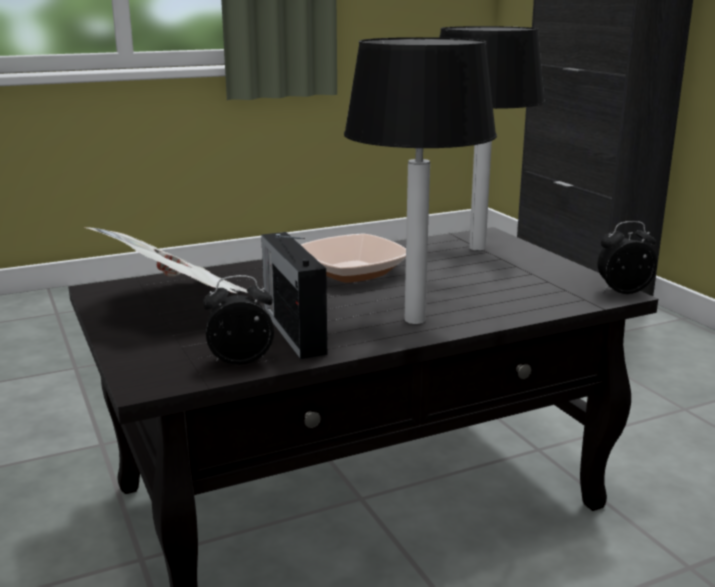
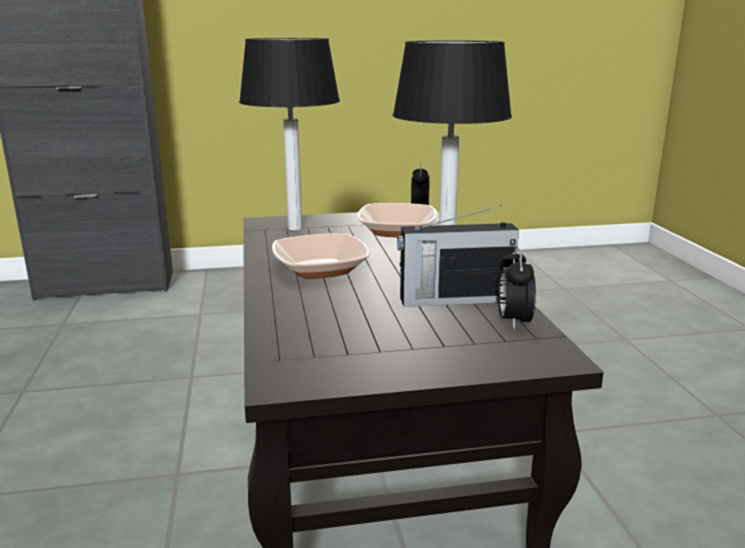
camera: 75 degrees left, 0 degrees up
newspaper [83,227,248,293] -> none
none -> bowl [358,203,437,238]

